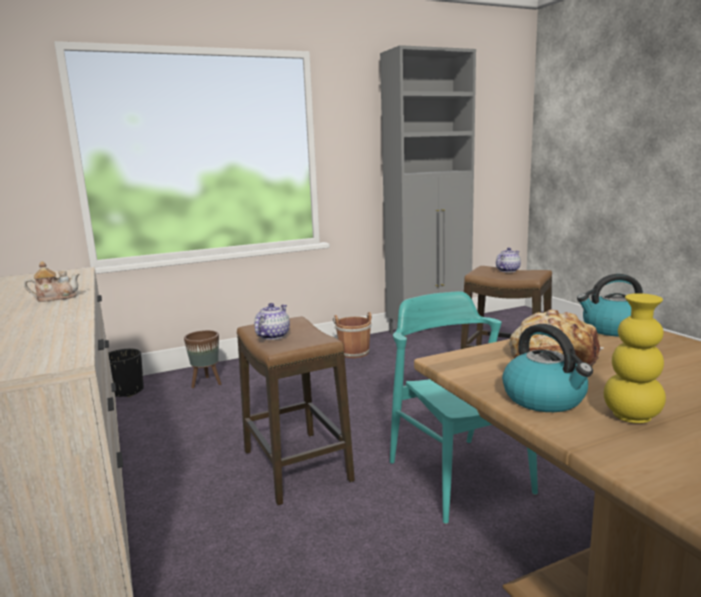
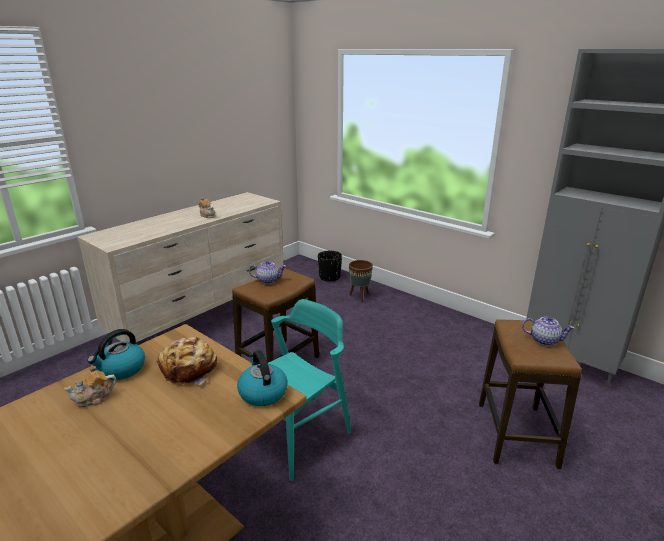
camera: 65 degrees right, 10 degrees up
brown bucket [333,312,372,358] -> none
yellow vase [604,293,666,423] -> teapot [64,365,116,407]

